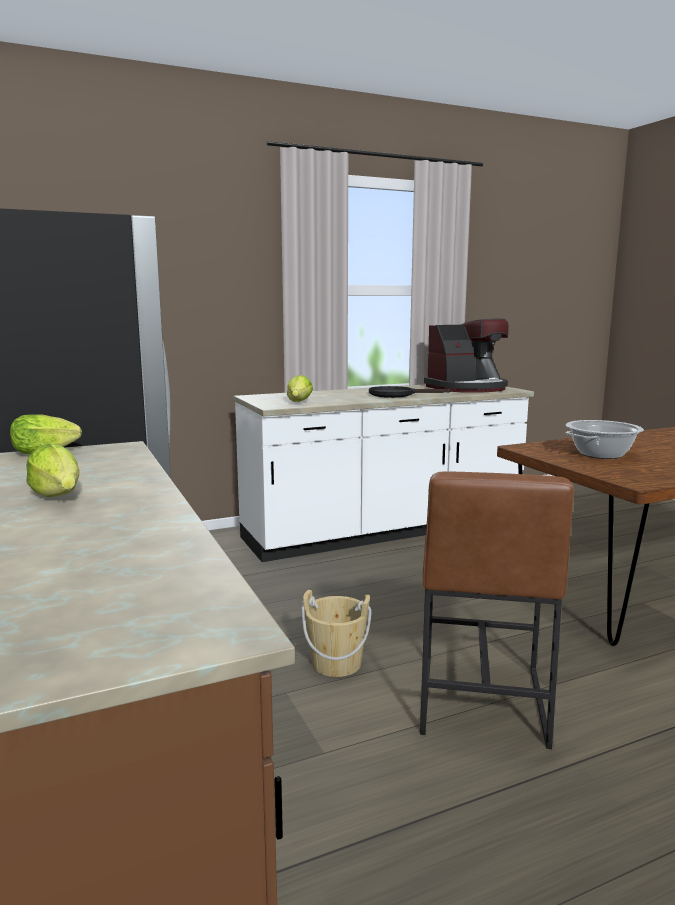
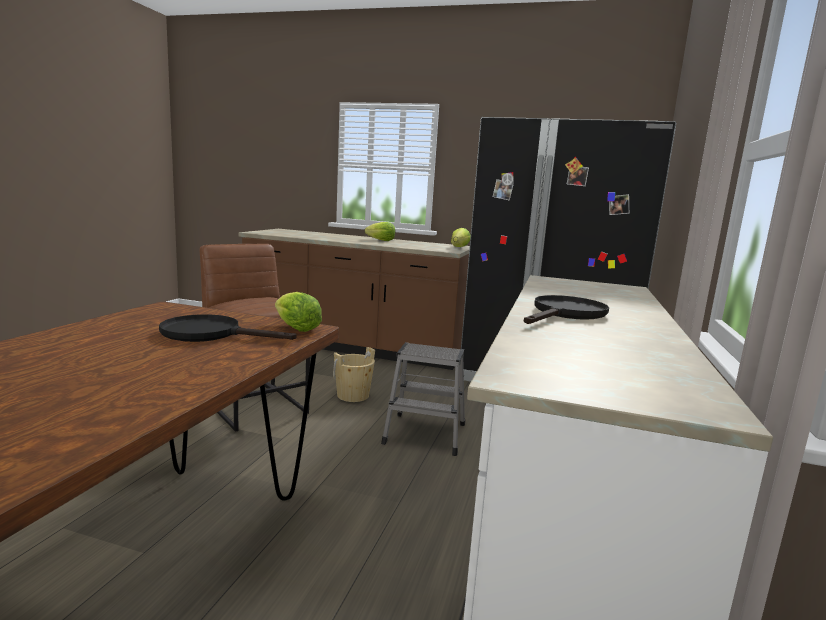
camera: 130 degrees right, 0 degrees up
lettuce [287,375,313,402] -> lettuce moved to [275,292,322,332]
coffee machine [424,319,509,393] -> none
cooking pot [565,420,644,459] -> black frying pan [159,314,296,342]
none -> grey step ladder [381,342,465,456]

